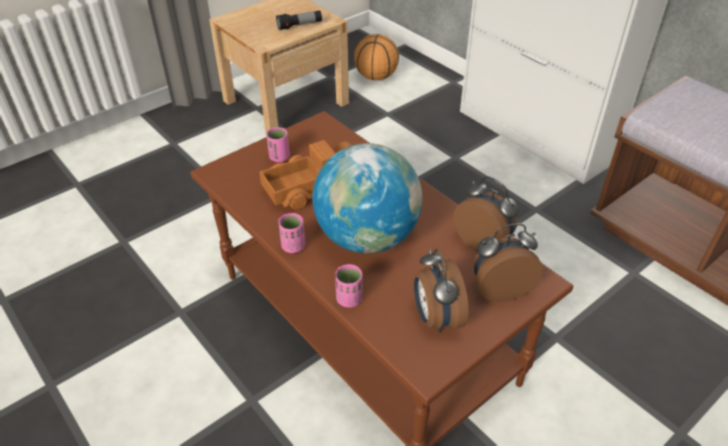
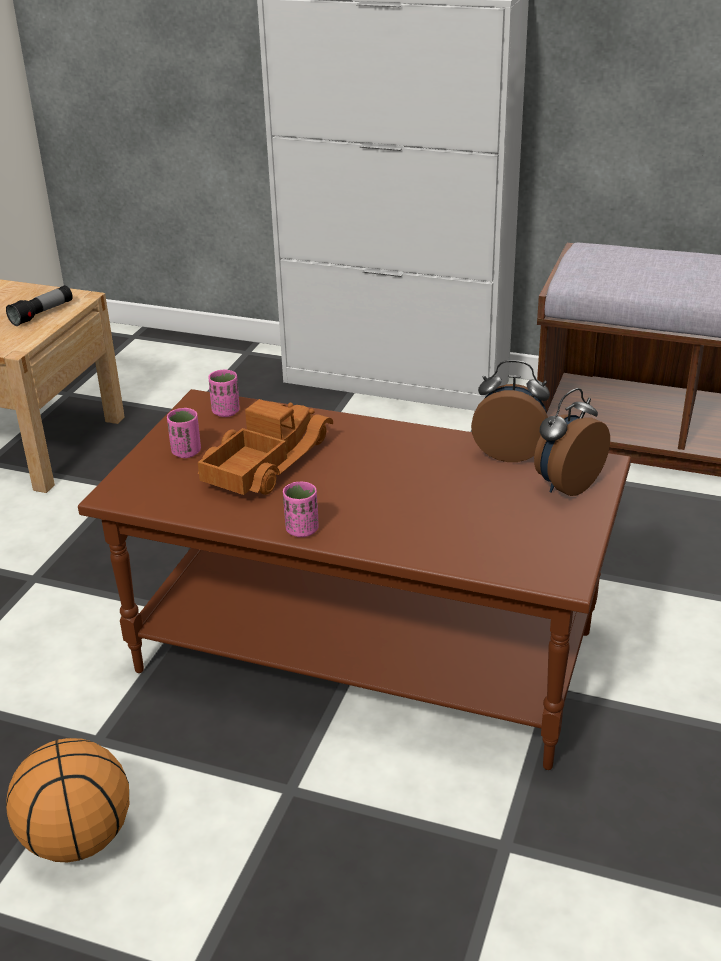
camera: 30 degrees left, 10 degrees down
globe [312,143,422,253] -> none
pink cup [335,264,362,307] -> pink cup moved to [209,370,240,417]
basketball [354,34,399,80] -> basketball moved to [6,738,129,862]
alarm clock [414,249,469,333] -> none

